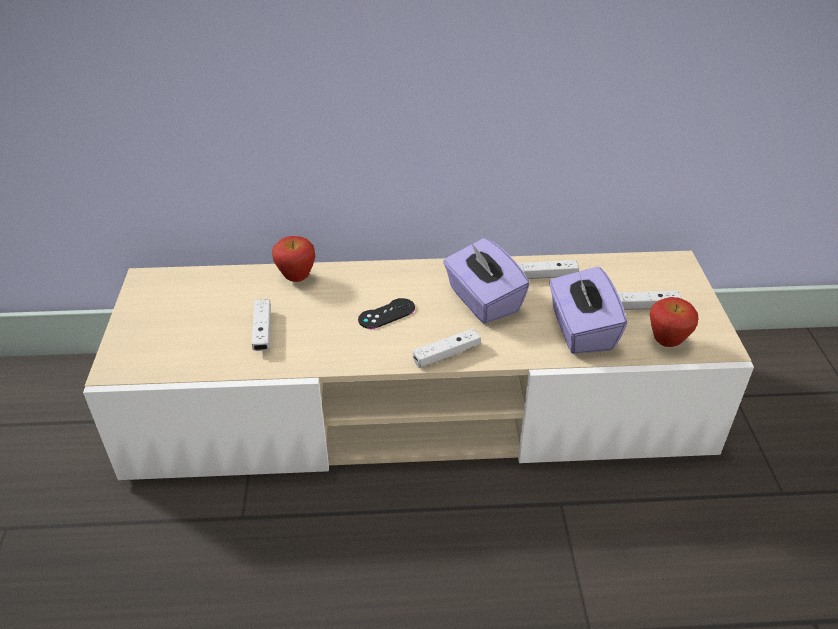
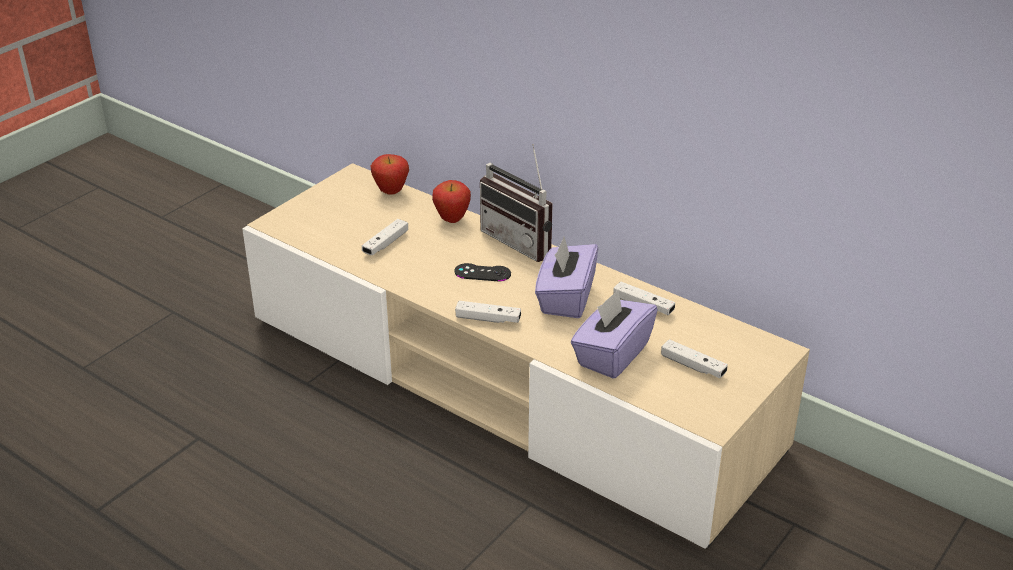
camera: 40 degrees right, 5 degrees down
apple [650,297,698,347] -> apple moved to [371,154,409,195]
none -> radio [480,144,553,262]

